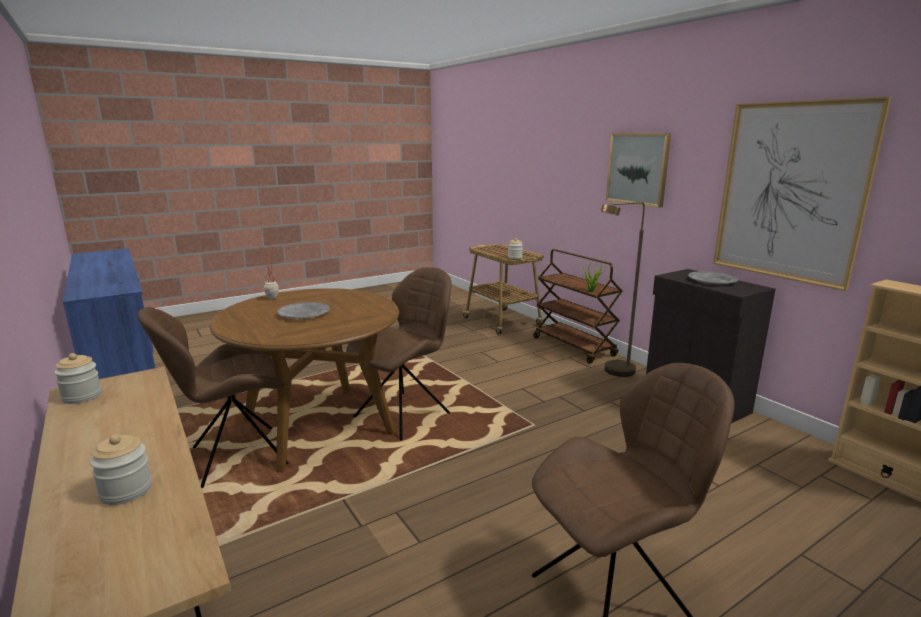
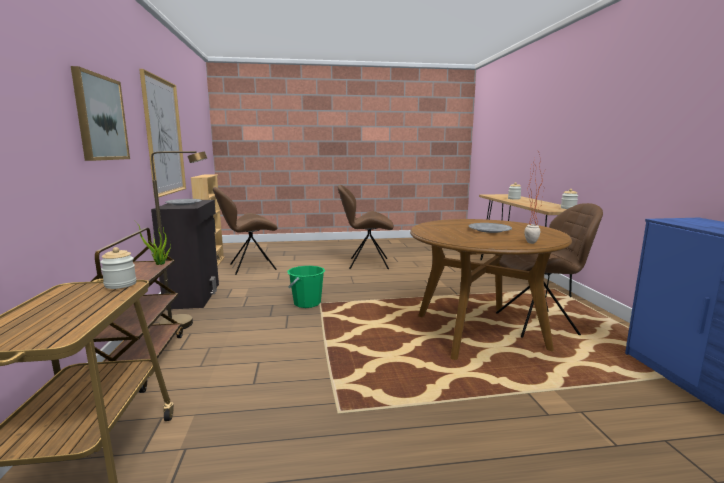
camera: 155 degrees left, 5 degrees down
brown chair [346,267,451,440] -> brown chair moved to [213,187,278,275]
none -> green bucket [287,266,325,308]

